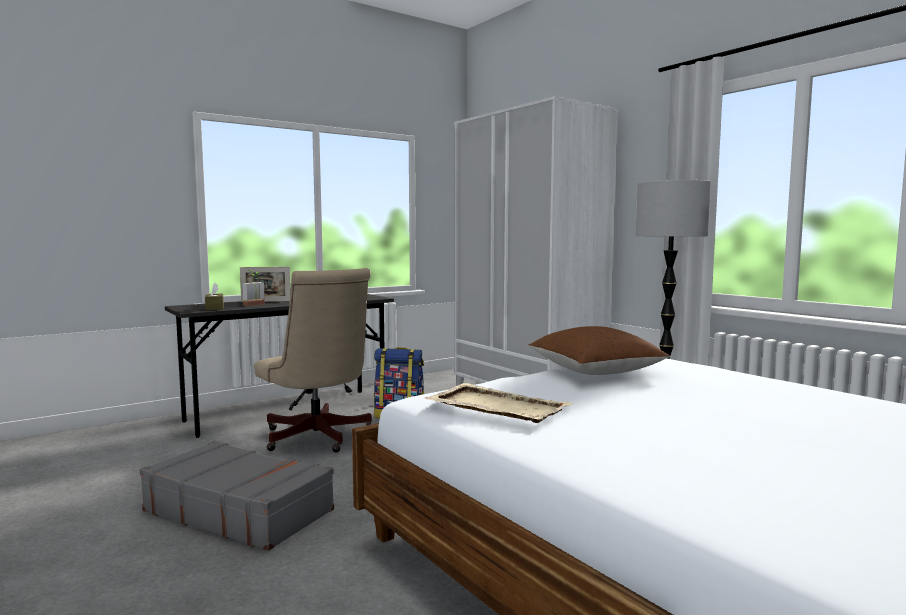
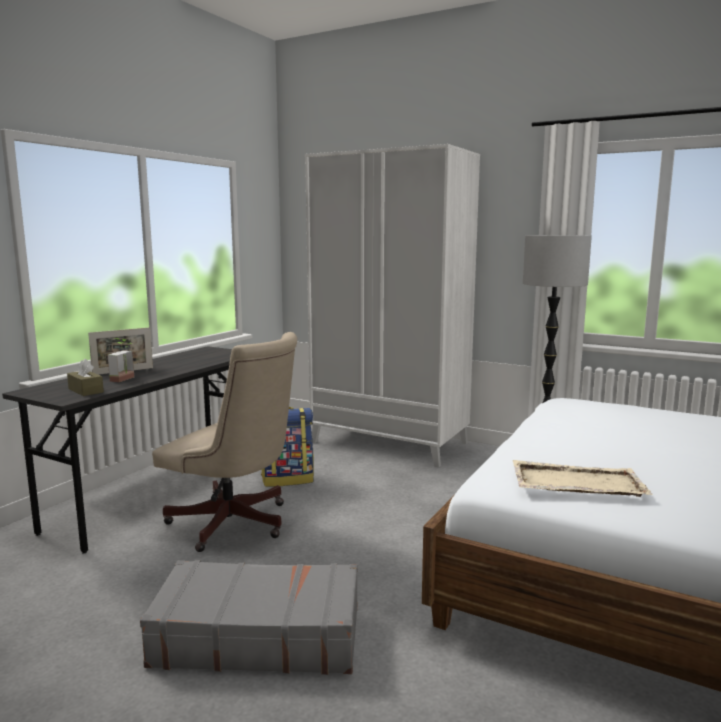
camera: 25 degrees left, 5 degrees up
brown pillow [529,326,670,375] -> none

